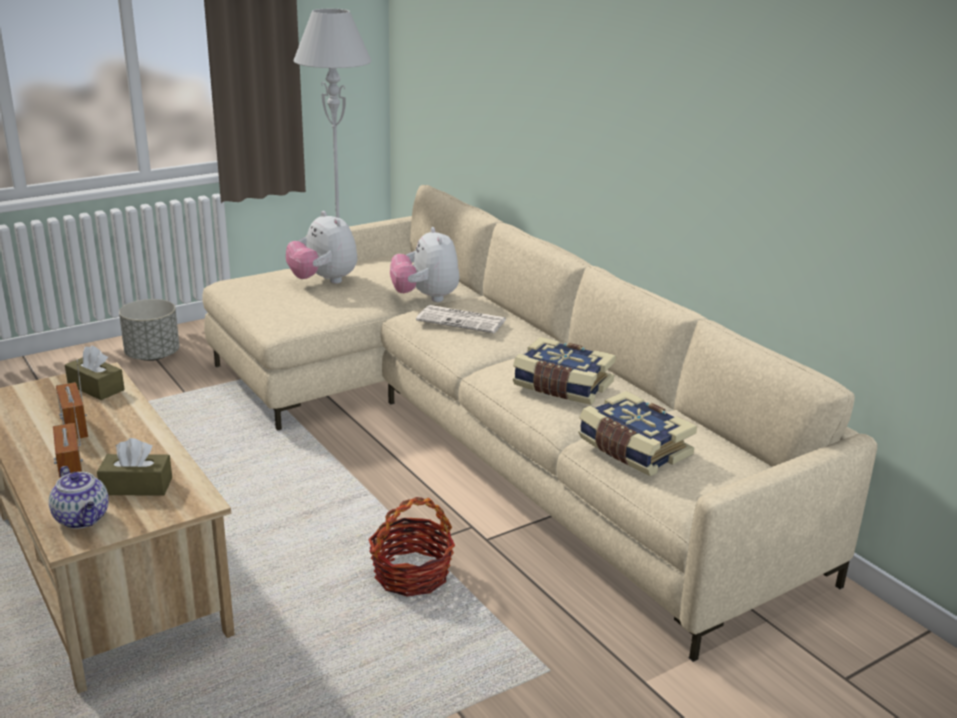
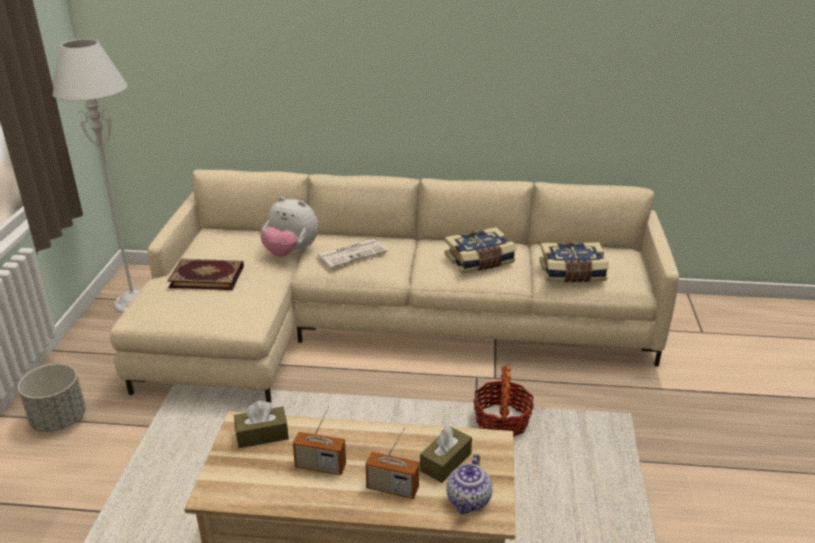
camera: 50 degrees left, 5 degrees up
teapot [49,466,109,529] -> teapot turned 105 degrees clockwise [446,454,492,514]
plush toy [286,211,357,284] -> book [167,259,244,290]

